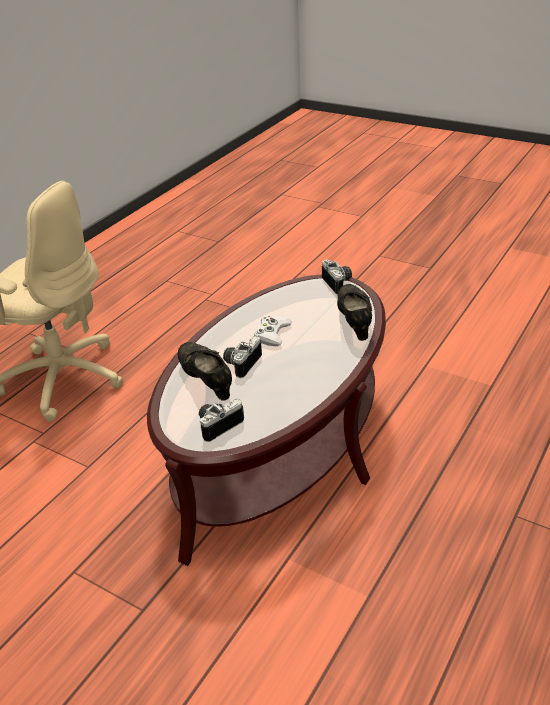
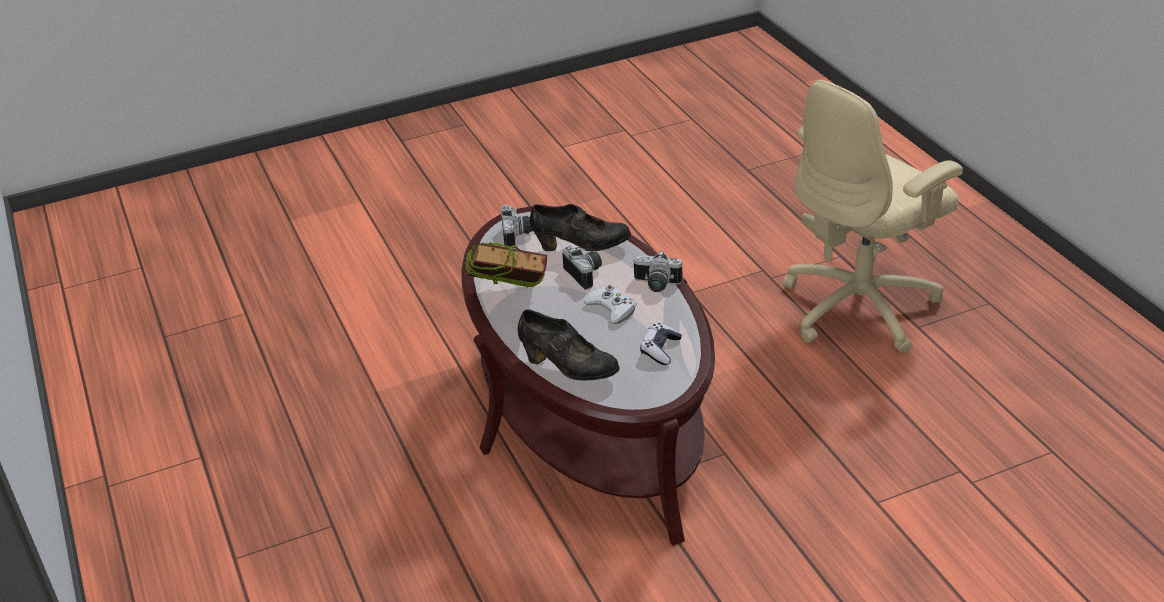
camera: 125 degrees right, 0 degrees up
camera [322,260,352,294] -> camera moved to [634,251,682,292]
none -> book [465,242,547,288]
none -> game controller [640,323,682,365]

